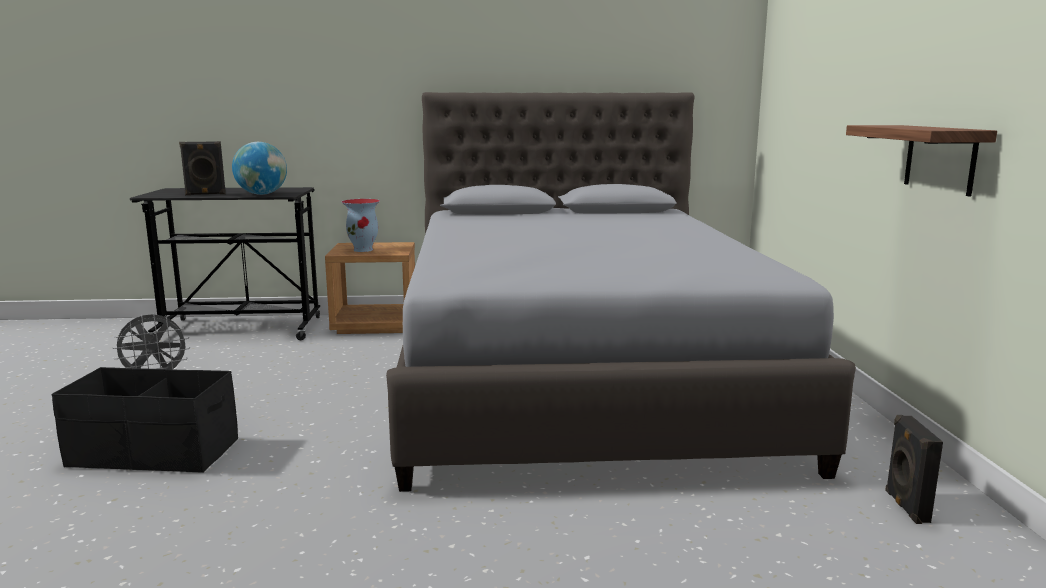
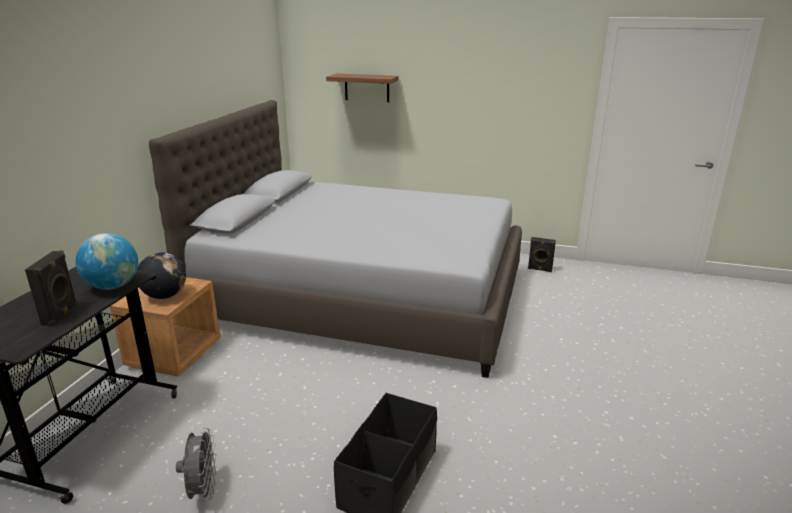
camera: 70 degrees left, 10 degrees up
vase [342,199,380,252] -> globe [137,252,186,299]
shelf [846,125,997,197] -> shelf moved to [326,74,399,102]

